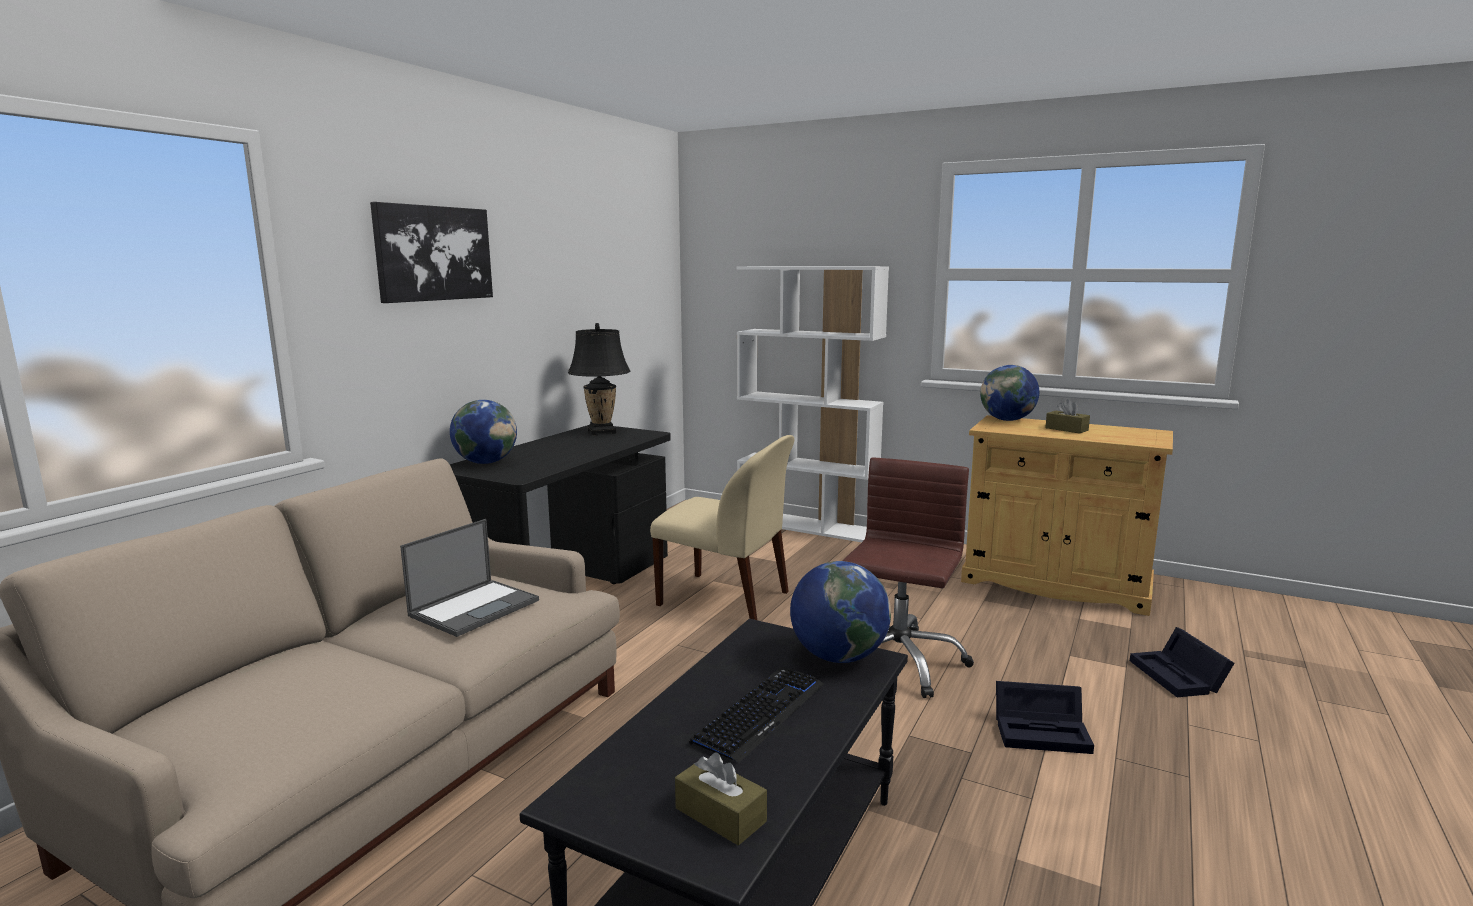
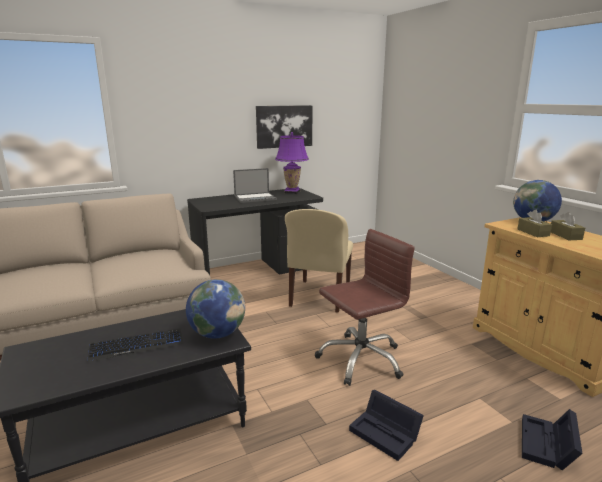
camera: 35 degrees right, 5 degrees up
picture [370,202,493,303] -> picture moved to [256,105,313,149]
laptop [400,519,539,637] -> laptop moved to [233,168,277,203]
globe [450,400,517,464] -> none
black table lamp [568,323,630,435] -> purple table lamp [275,132,309,194]
beige chair [650,435,794,620] -> beige chair turned 45 degrees clockwise [285,209,353,313]
brown tissue box [675,753,767,845] -> brown tissue box moved to [518,210,552,237]
white bookcase [737,266,889,542] -> none

